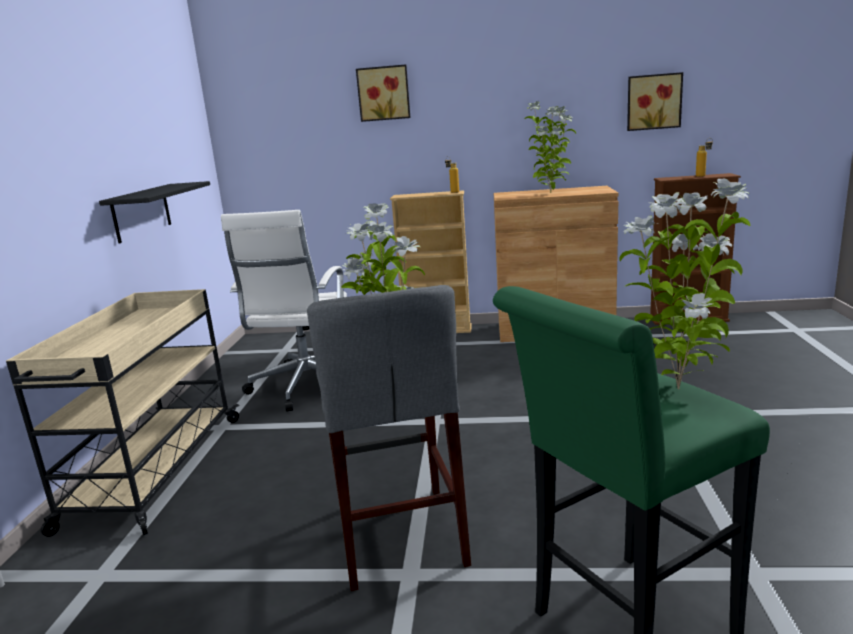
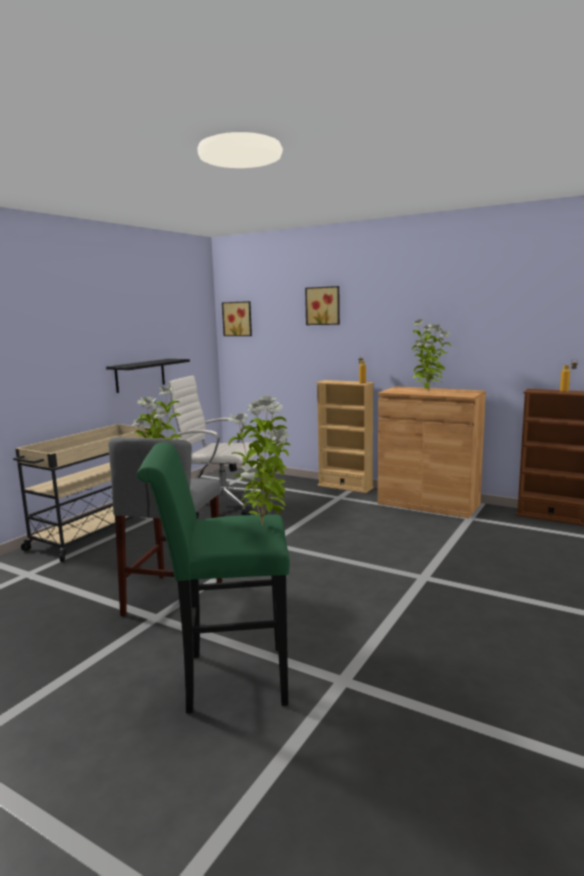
camera: 25 degrees right, 5 degrees down
white office chair [221,210,347,412] -> white office chair turned 75 degrees clockwise [168,376,263,519]
picture [627,72,683,131] -> picture moved to [222,301,252,336]

